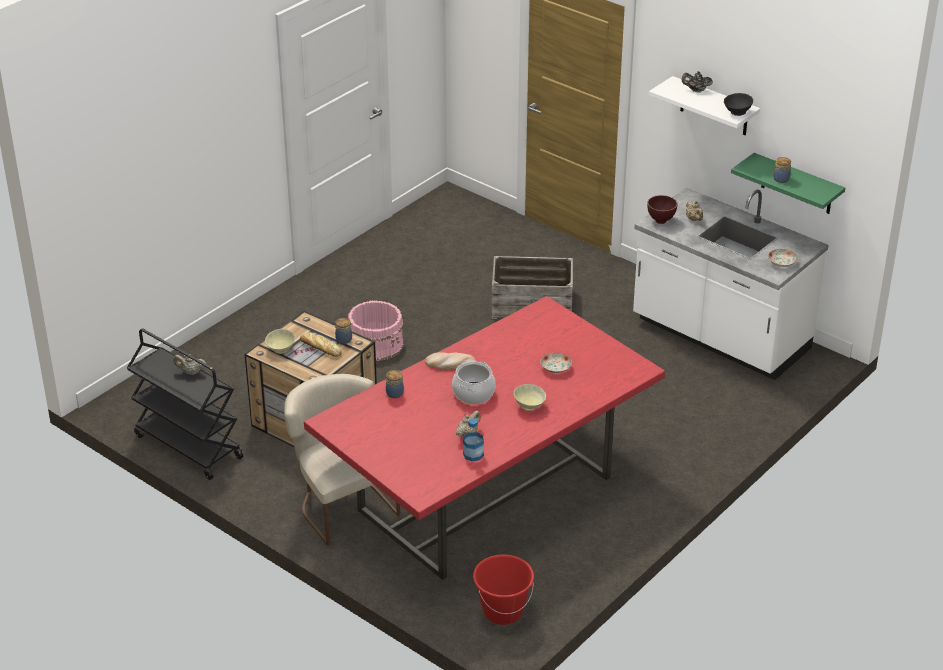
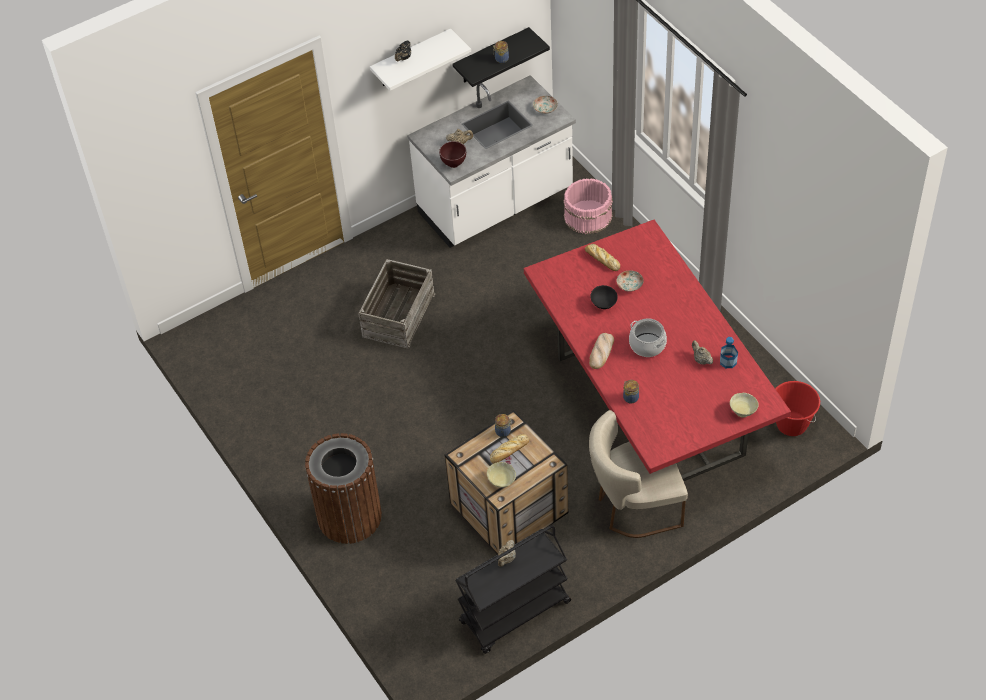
camera: 70 degrees left, 15 degrees up
pink bucket [348,301,404,361] -> pink bucket moved to [563,178,613,234]
beige bowl [514,384,546,411] -> beige bowl moved to [730,393,759,417]
black bowl [724,93,753,116] -> black bowl moved to [590,285,618,309]
green shelf [731,153,845,214] -> black shelf [452,27,550,87]
none -> brown trash can [305,433,382,544]
none -> bread [585,244,620,271]

